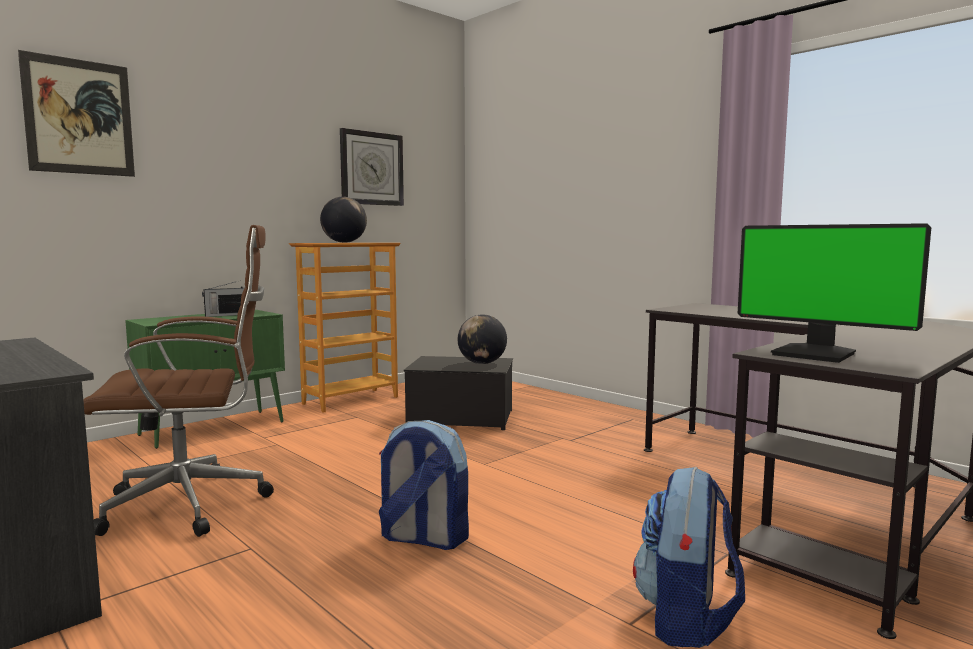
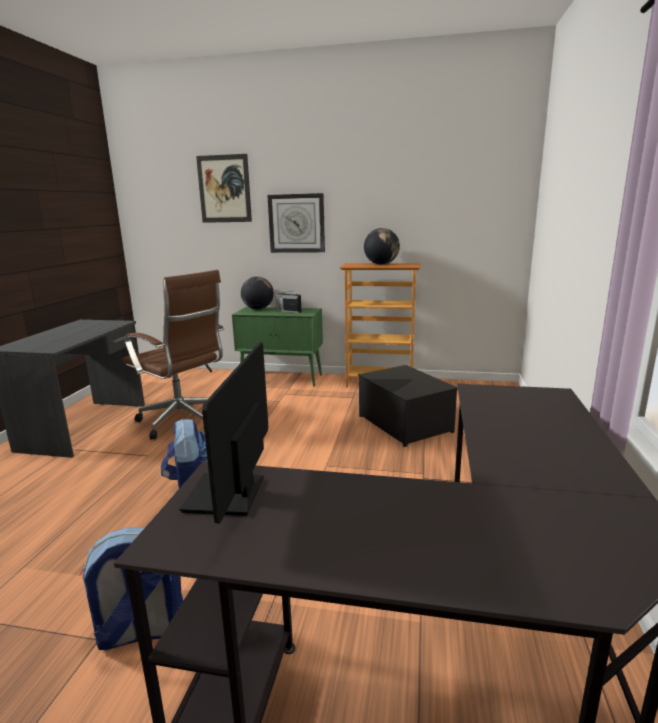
camera: 55 degrees right, 10 degrees up
wall clock [340,128,404,206] -> wall clock moved to [267,193,325,253]
globe [458,314,507,364] -> globe moved to [241,277,274,309]

